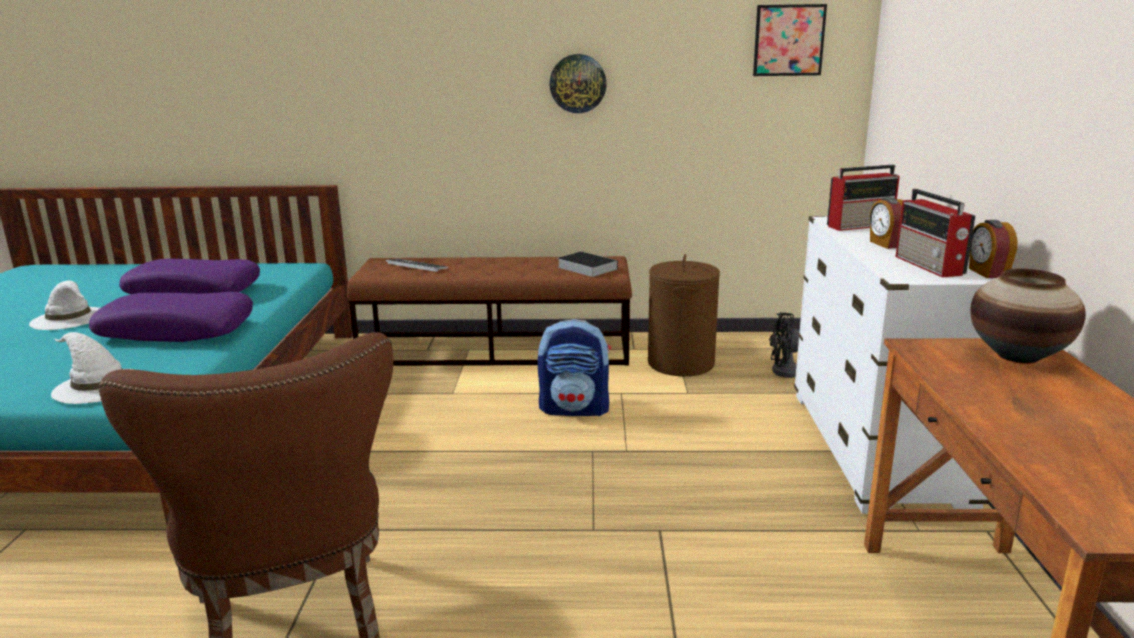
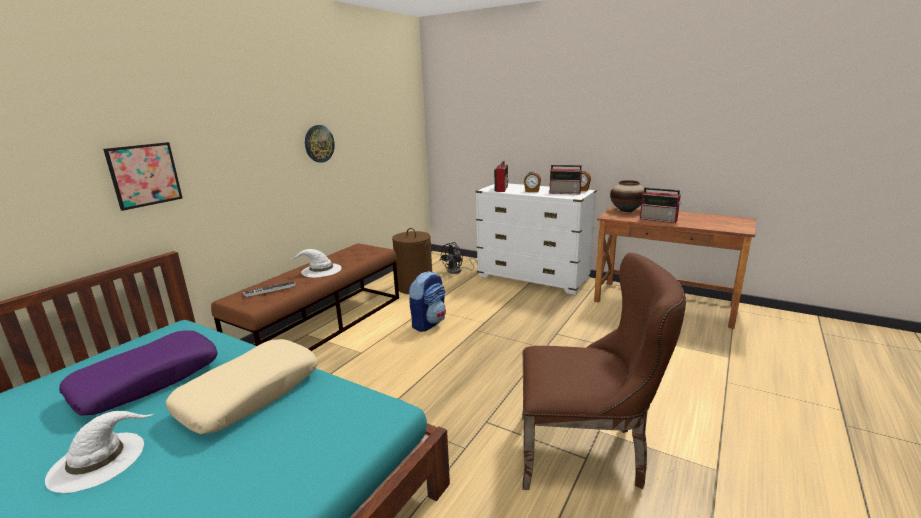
camera: 60 degrees left, 0 degrees up
white hat [51,332,135,404] -> white hat moved to [291,249,342,278]
purple pillow [89,292,253,342] -> beige pillow [166,339,318,434]
book [557,251,618,277] -> none
picture [753,4,827,76] -> picture moved to [103,142,183,211]
none -> radio [640,188,681,223]

